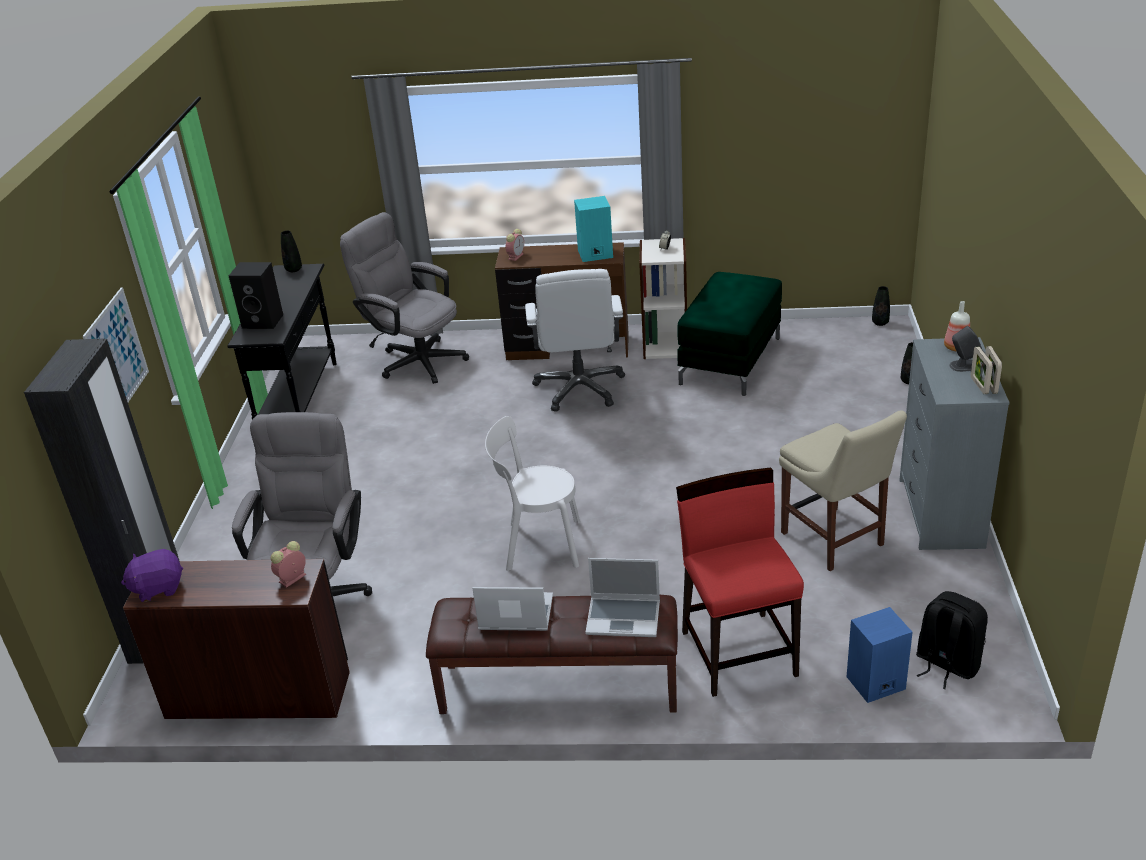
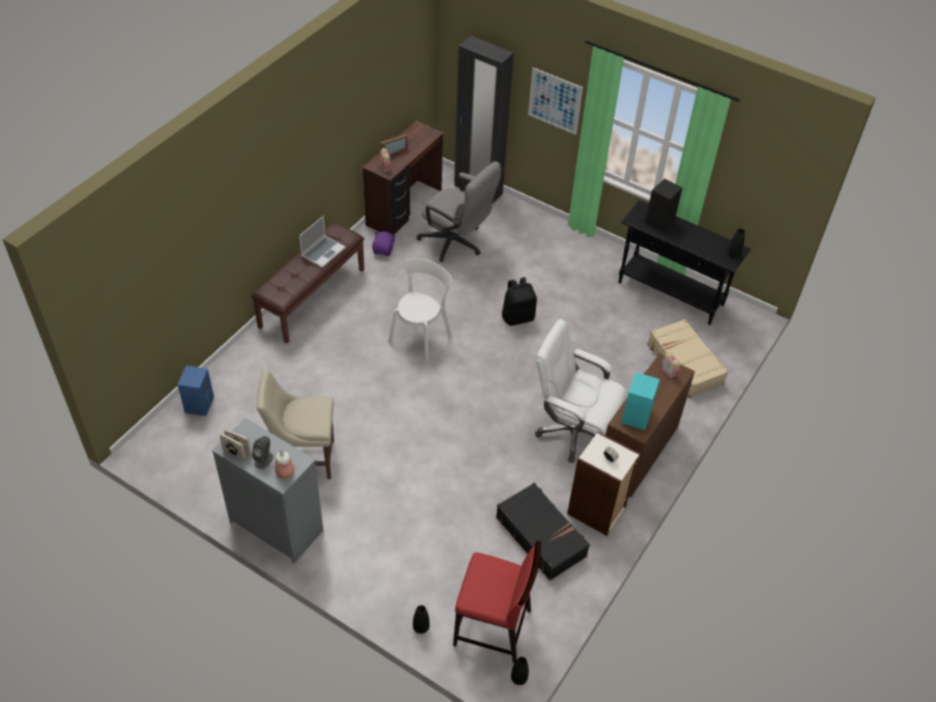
camera: 115 degrees right, 15 degrees up
purple plush toy [121,549,183,602] -> purple plush toy moved to [372,231,396,256]
grey office chair [340,212,469,384] -> beige suitcase [648,319,728,398]
laptop [585,558,660,637] -> none
red chair [676,468,804,697] -> red chair moved to [453,541,541,664]
green ottoman [677,272,782,396] -> black suitcase [496,483,590,581]
black backpack [916,591,988,690] -> black backpack moved to [502,277,537,326]
none -> picture frame [380,134,408,156]

